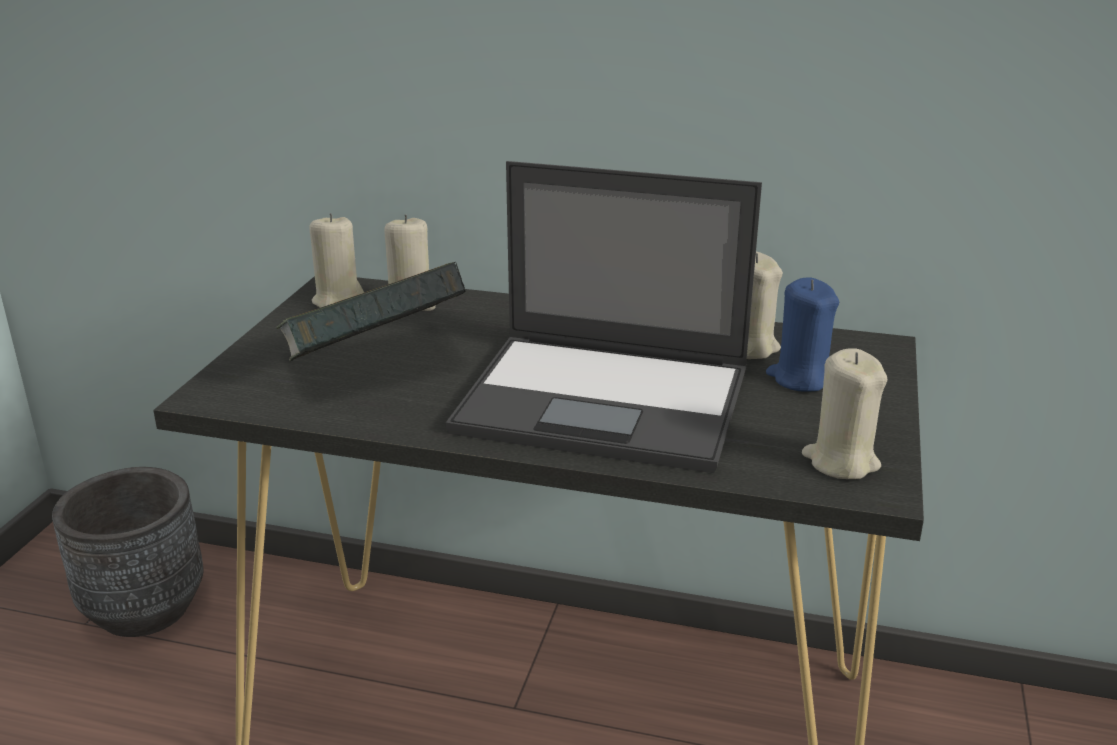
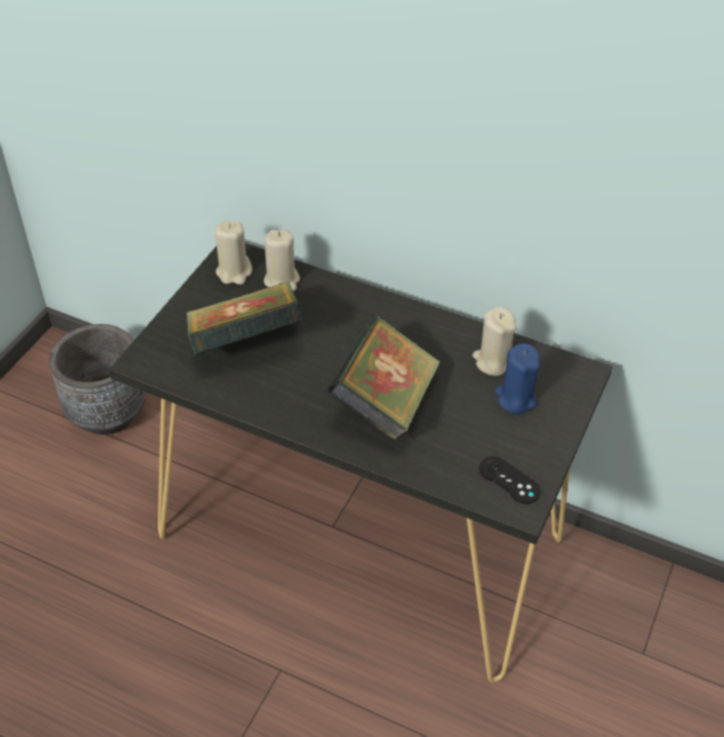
camera: 10 degrees right, 20 degrees up
laptop [446,161,762,473] -> book [327,316,440,442]
beige candle [802,348,888,479] -> black game controller [479,456,541,504]

